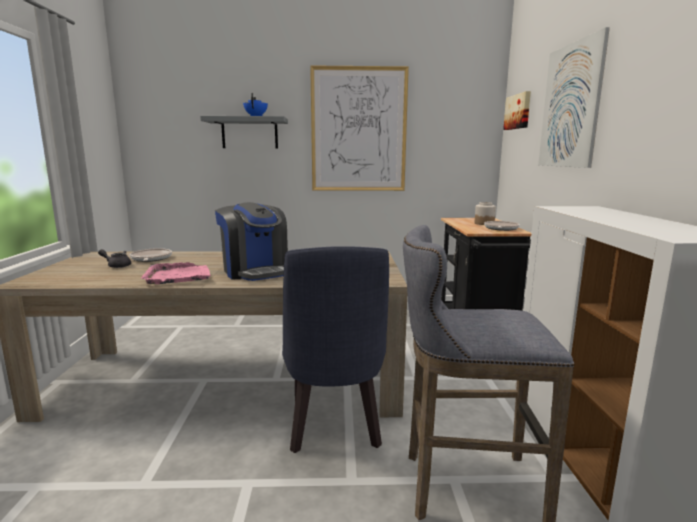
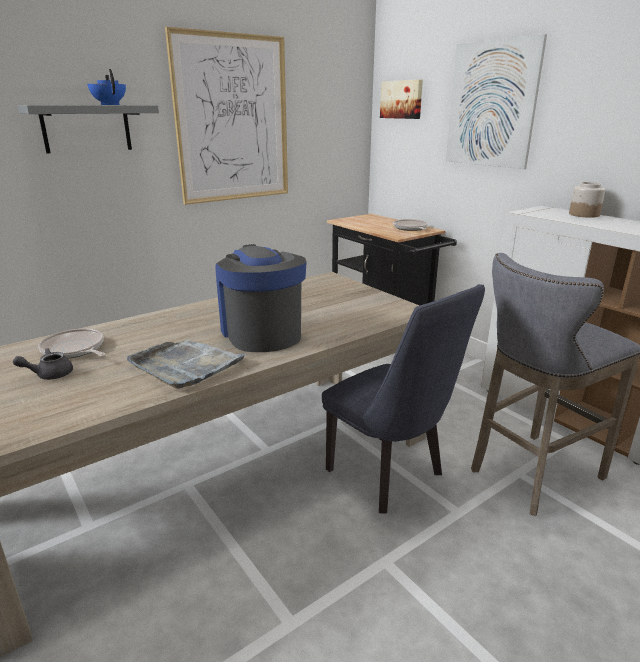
camera: 35 degrees left, 10 degrees up
pink tray [141,262,211,284] -> grey tray [127,340,247,389]
coffee machine [215,202,288,281] -> coffee machine turned 135 degrees counterclockwise [216,244,307,352]
jar [474,202,496,225] -> jar moved to [569,182,606,218]

